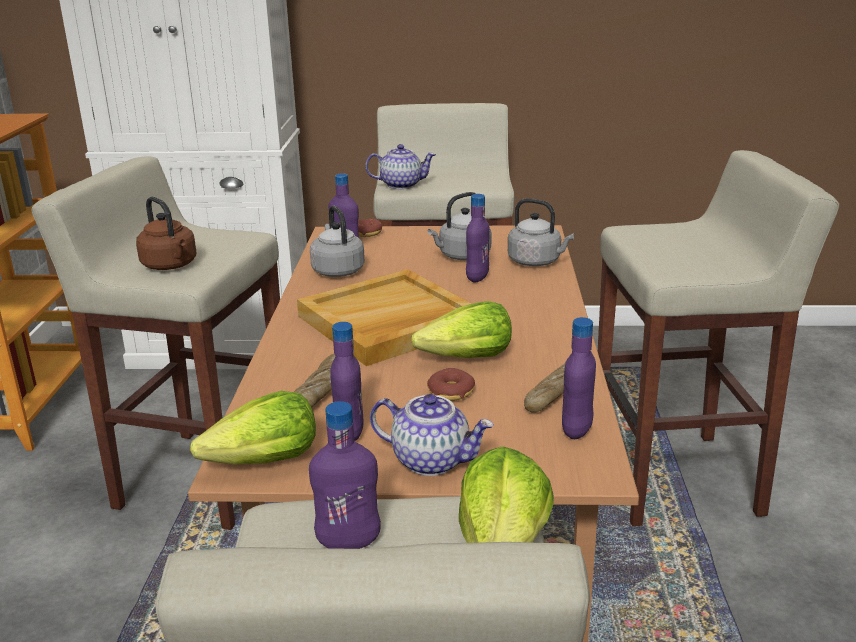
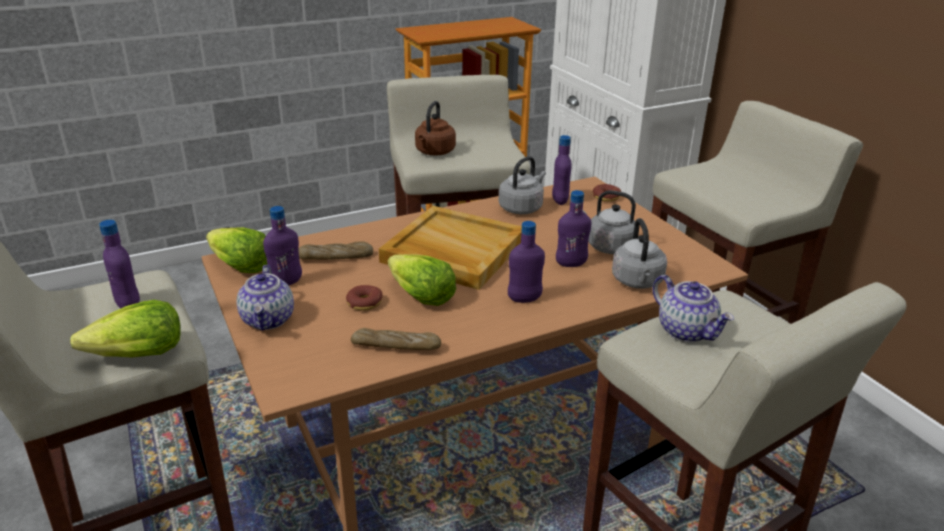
camera: 60 degrees right, 5 degrees up
teapot [365,144,436,189] -> teapot moved to [652,275,734,342]
purple bottle [562,317,596,439] -> purple bottle moved to [508,221,545,303]

